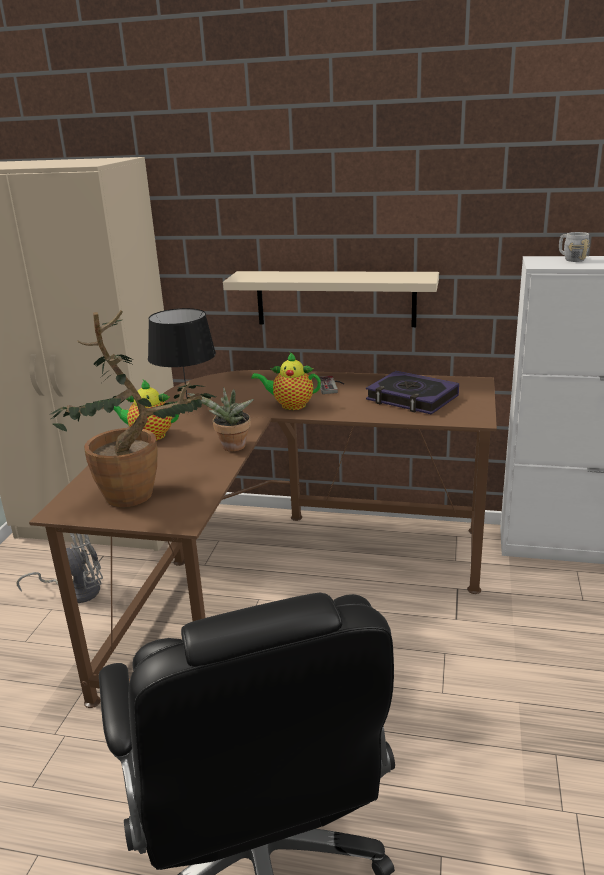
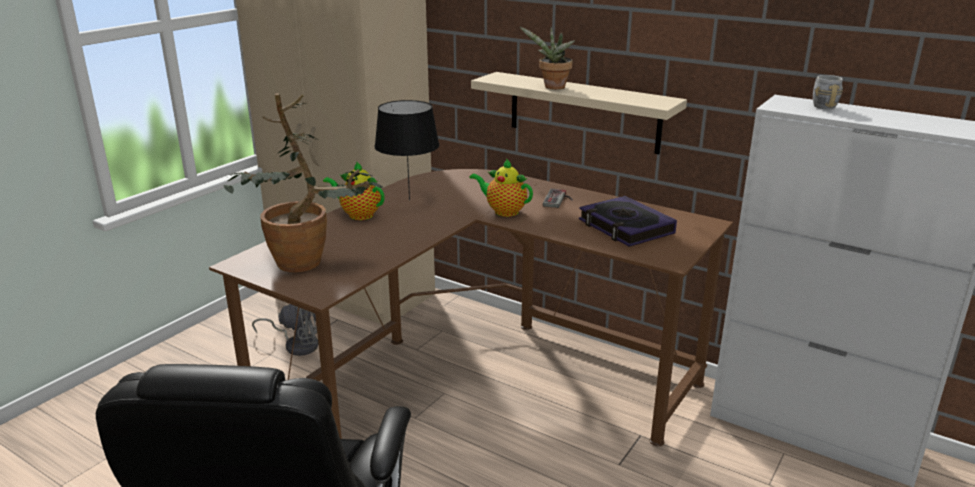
camera: 20 degrees right, 0 degrees up
potted plant [188,387,254,452] -> potted plant moved to [520,27,575,89]

